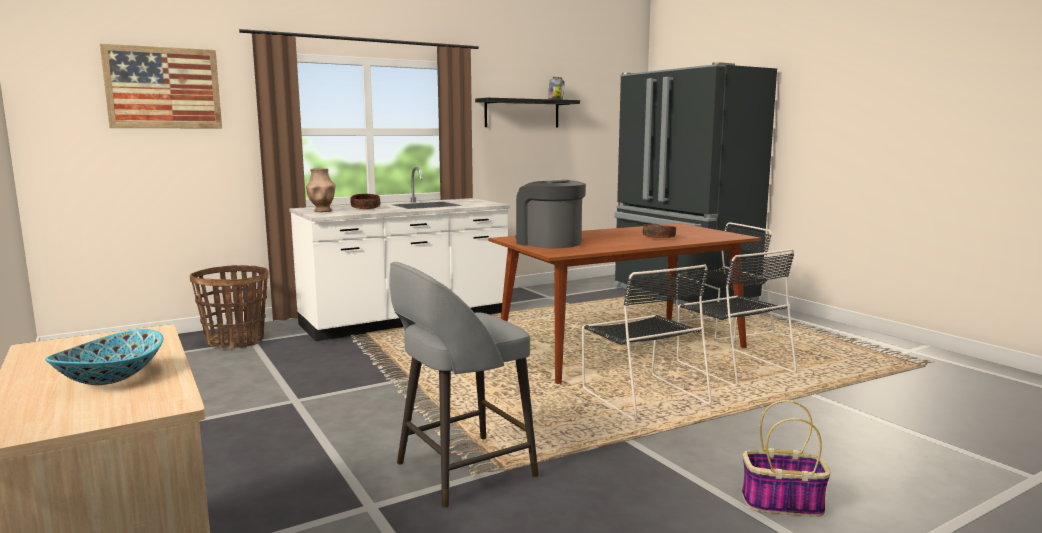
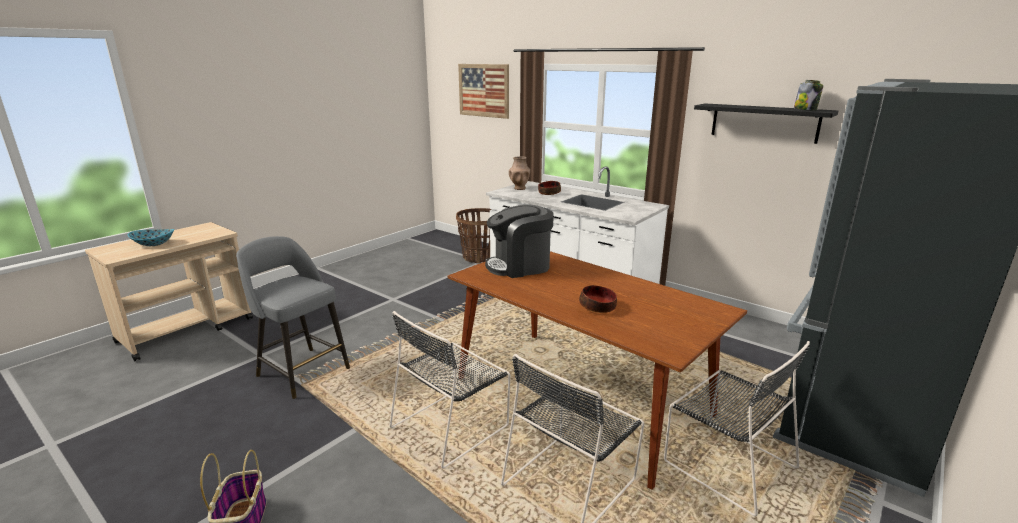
camera: 70 degrees right, 10 degrees up
coffee machine [516,180,586,249] -> coffee machine turned 135 degrees counterclockwise [485,205,554,278]

